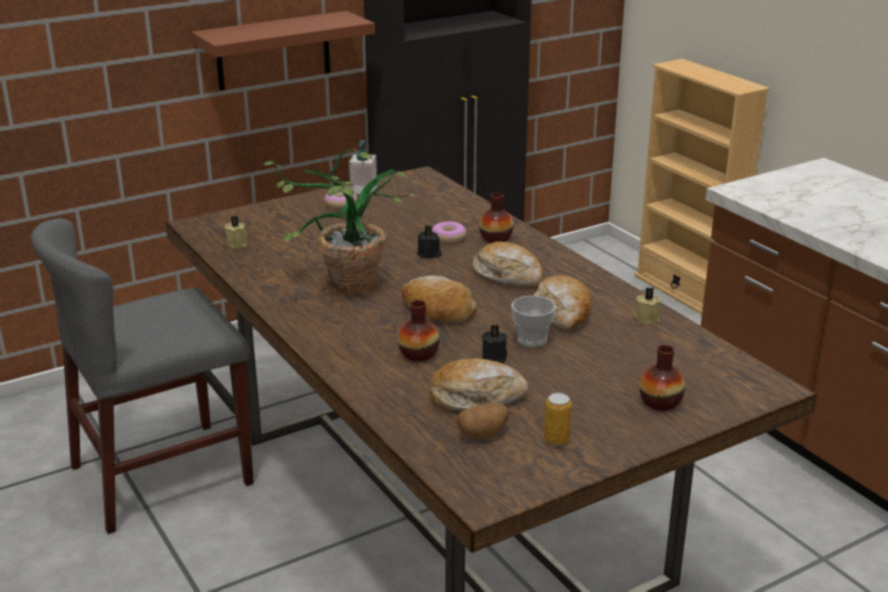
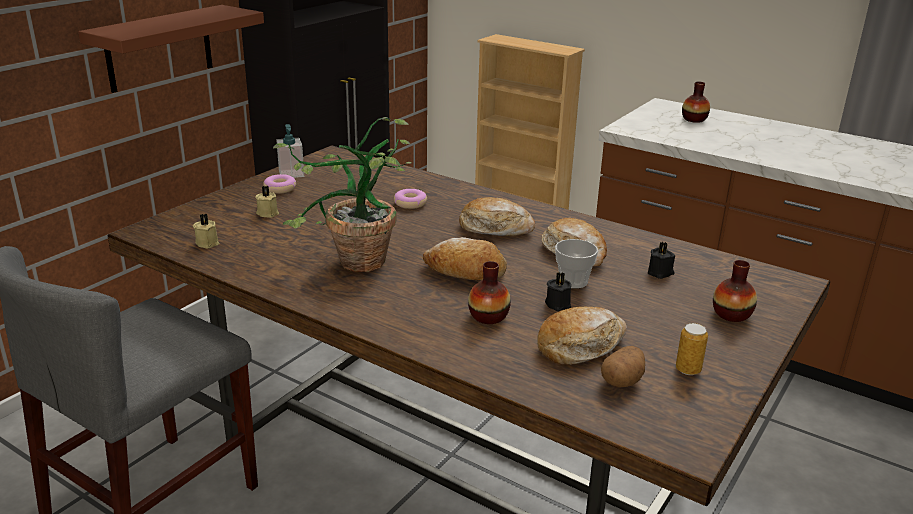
camera: 25 degrees left, 0 degrees up
black candle [417,225,442,259] -> black candle moved to [648,242,675,279]
vase [479,193,513,243] -> vase moved to [682,82,710,123]
beige candle [634,287,660,325] -> beige candle moved to [255,185,279,218]

